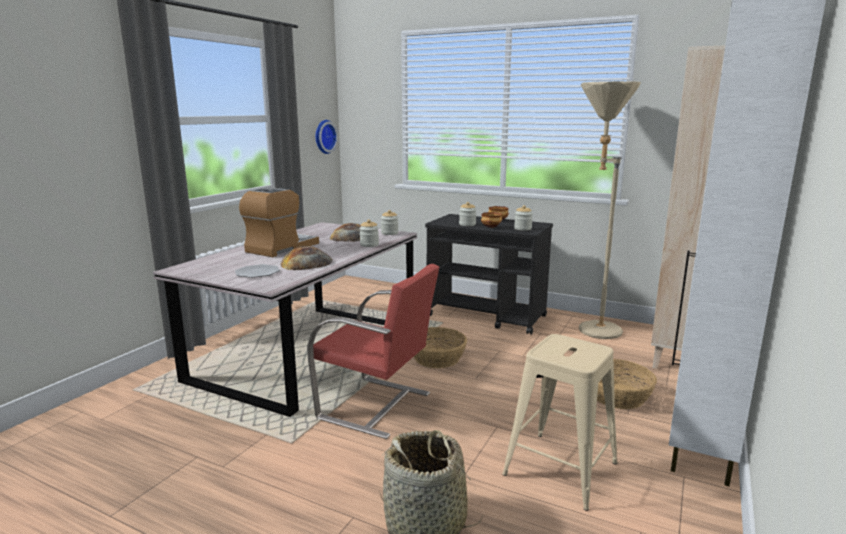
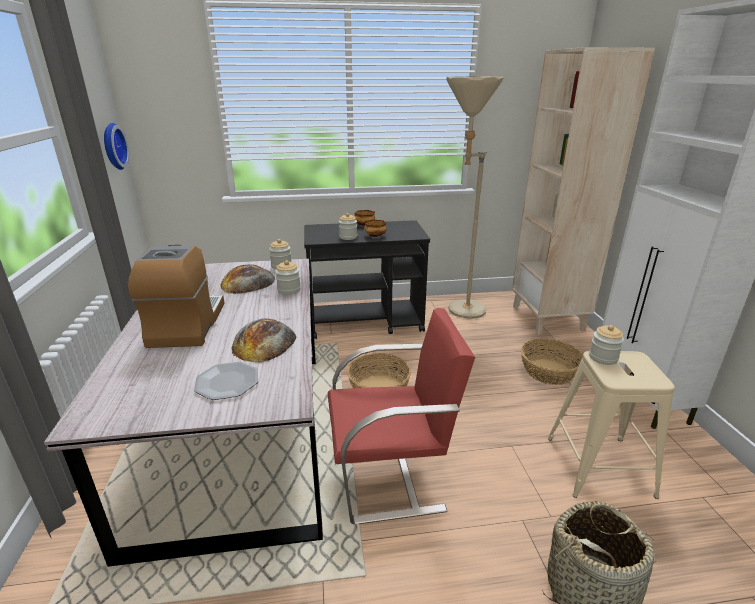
camera: 35 degrees left, 10 degrees up
jar [514,205,533,231] -> jar moved to [589,325,624,365]

